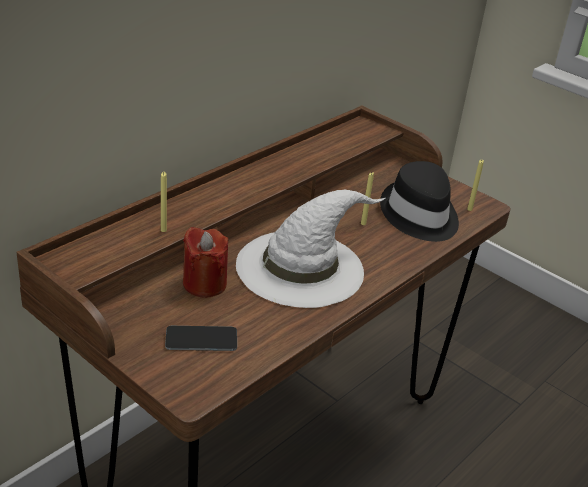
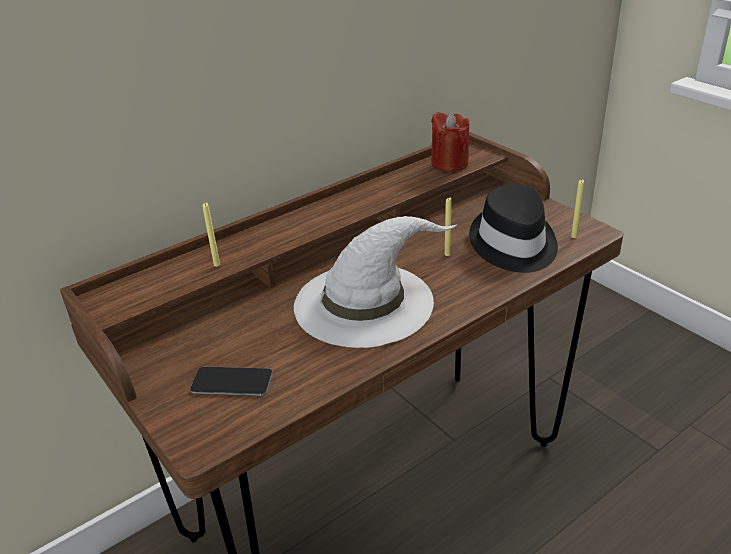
camera: 15 degrees right, 0 degrees up
red candle [183,227,228,298] -> red candle moved to [431,112,469,172]

